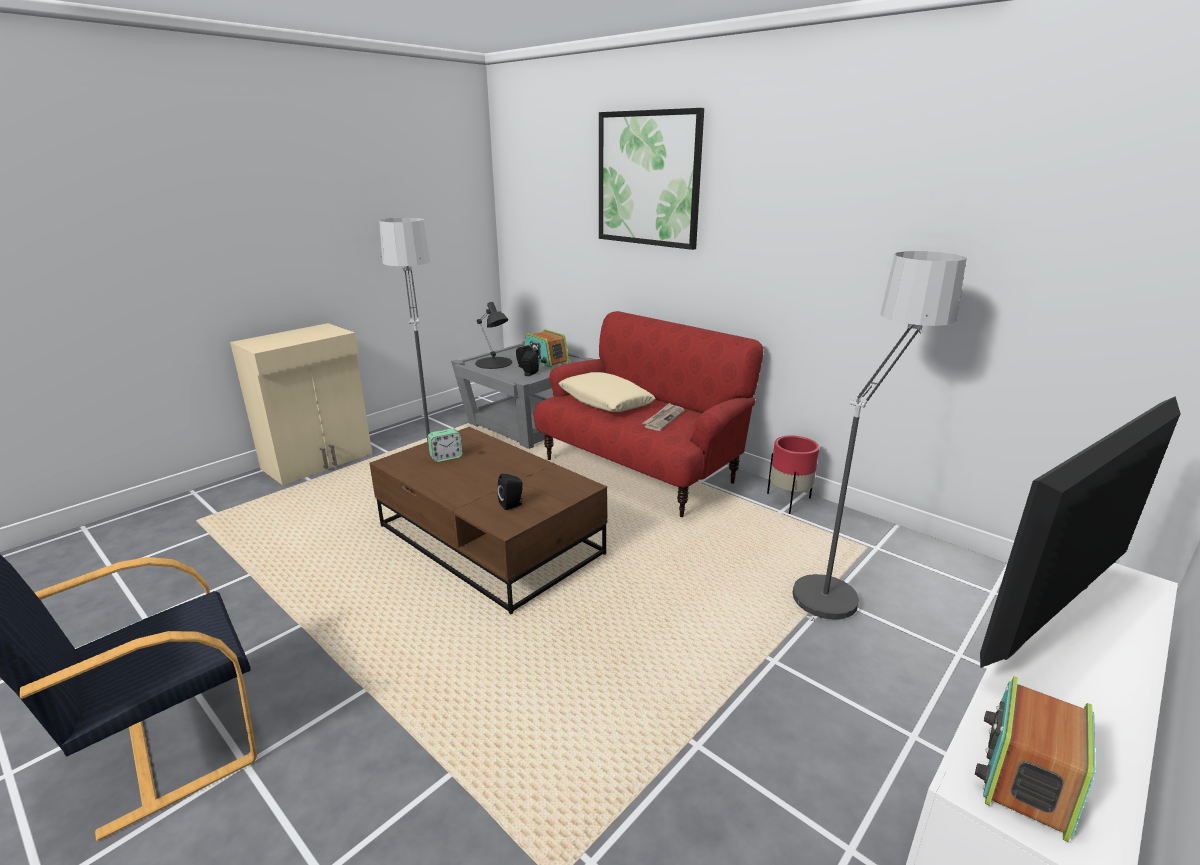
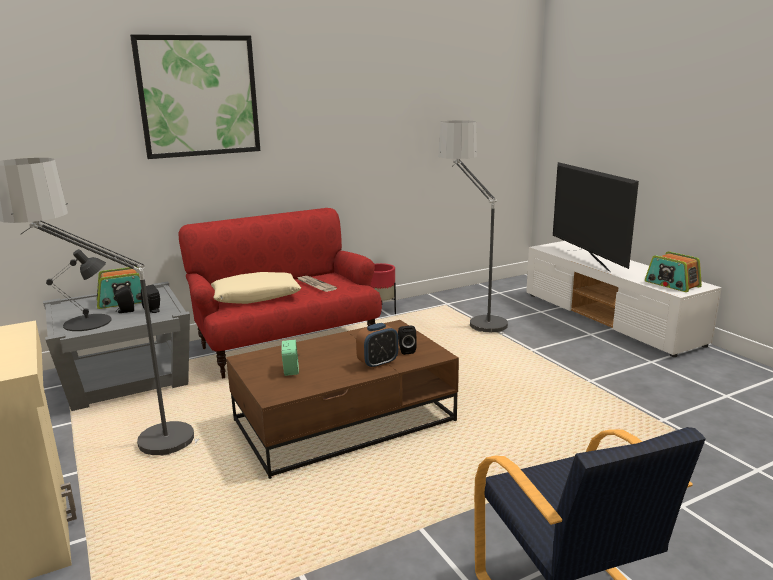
camera: 70 degrees left, 5 degrees down
none -> alarm clock [356,323,398,369]

